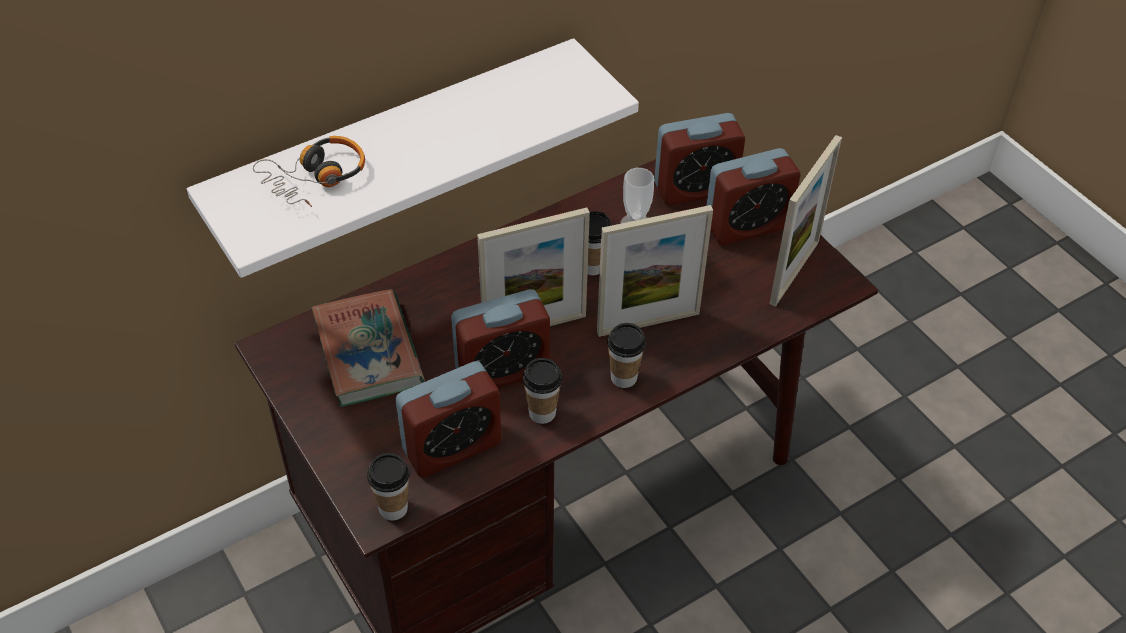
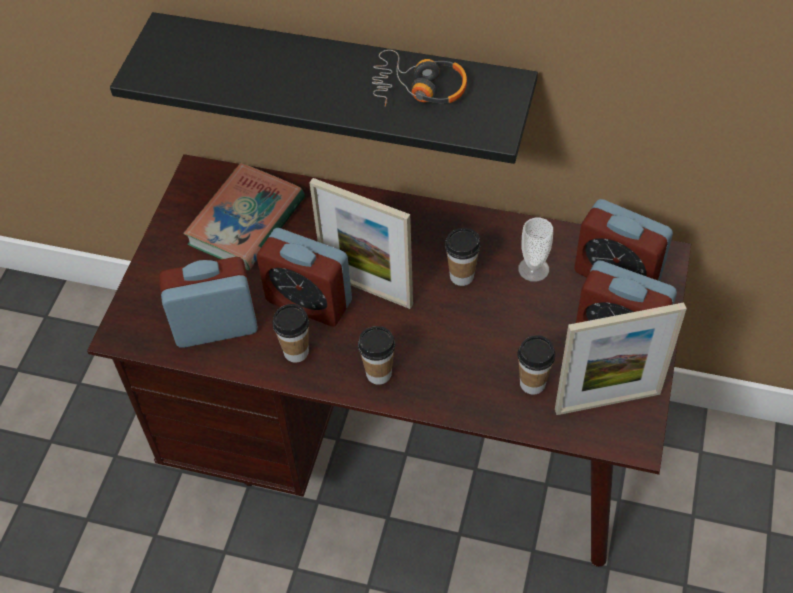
camera: 50 degrees right, 5 degrees up
white shelf [187,38,639,278] -> black shelf [110,12,538,164]
headphones [253,136,365,207] -> headphones moved to [372,50,467,107]
cup [367,453,409,520] -> cup moved to [518,335,555,394]
alarm clock [395,361,501,478] -> alarm clock turned 150 degrees clockwise [159,257,258,348]
picture frame [597,205,713,337] -> none

